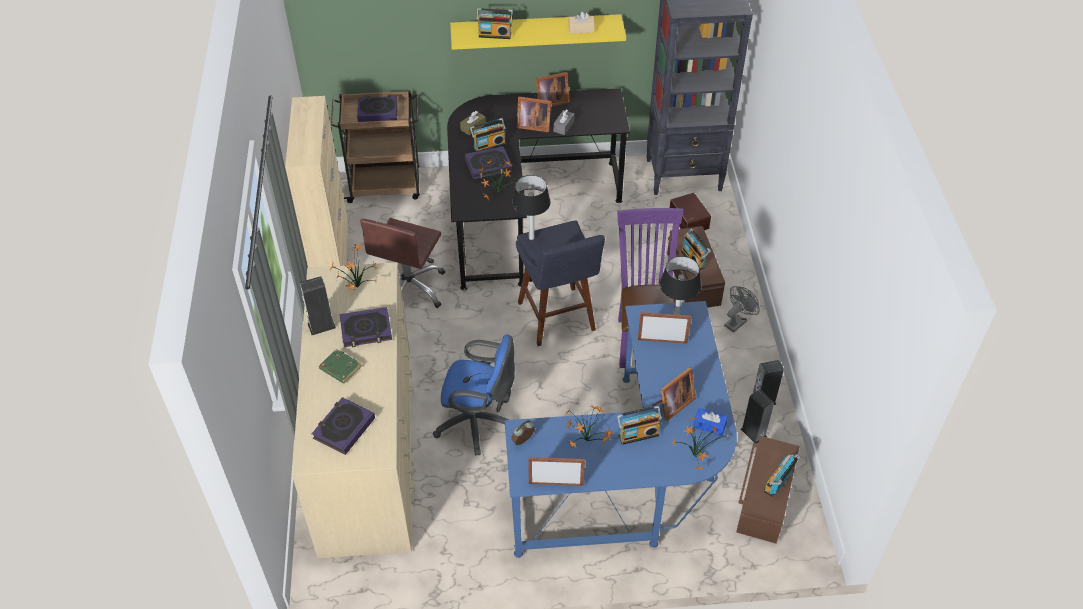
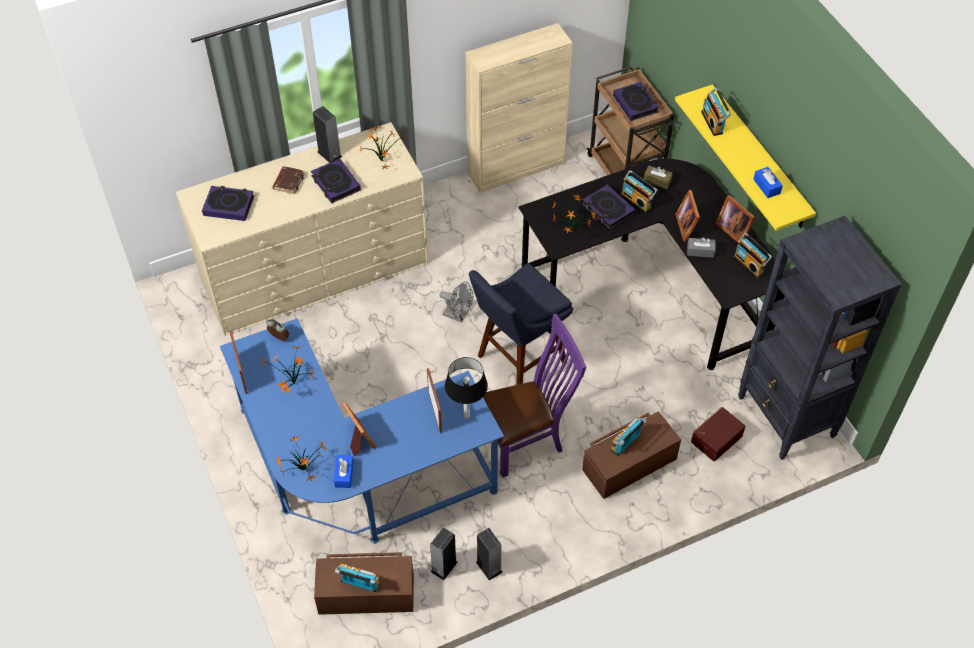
camera: 70 degrees right, 5 degrees up
green book [319,349,362,384] -> brown book [273,166,305,194]
brown office chair [360,218,445,308] -> none
blue office chair [433,334,515,455] -> none
table lamp [512,175,551,240] -> none
beige tissue box [568,12,594,33] -> blue tissue box [753,167,783,198]
radio [617,406,662,445] -> radio moved to [734,233,772,279]
picture frame [652,367,696,421] -> picture frame turned 150 degrees counterclockwise [342,402,376,456]
grey fan [724,286,759,333] -> grey fan moved to [439,282,473,322]

